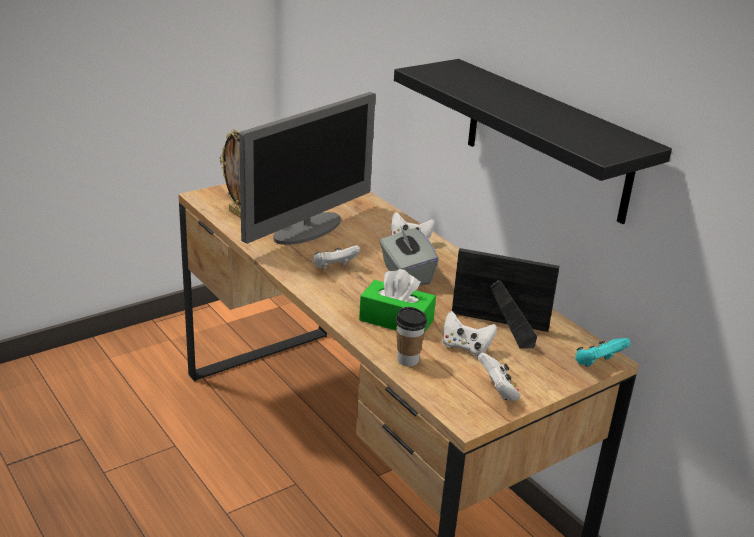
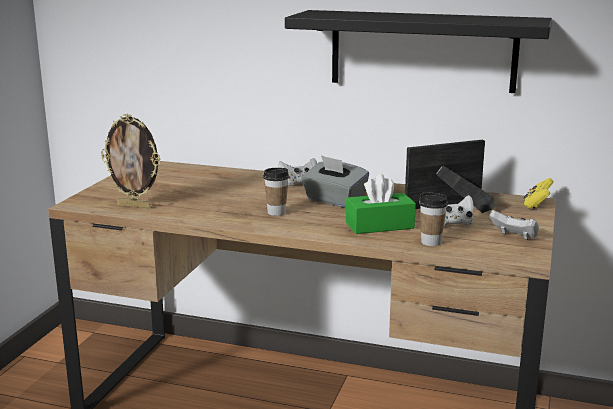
camera: 35 degrees left, 10 degrees down
monitor [239,92,376,245] -> none
white game controller [313,245,360,270] -> cup [263,168,289,216]
turquoise game controller [575,338,631,367] -> yellow game controller [524,178,554,209]

